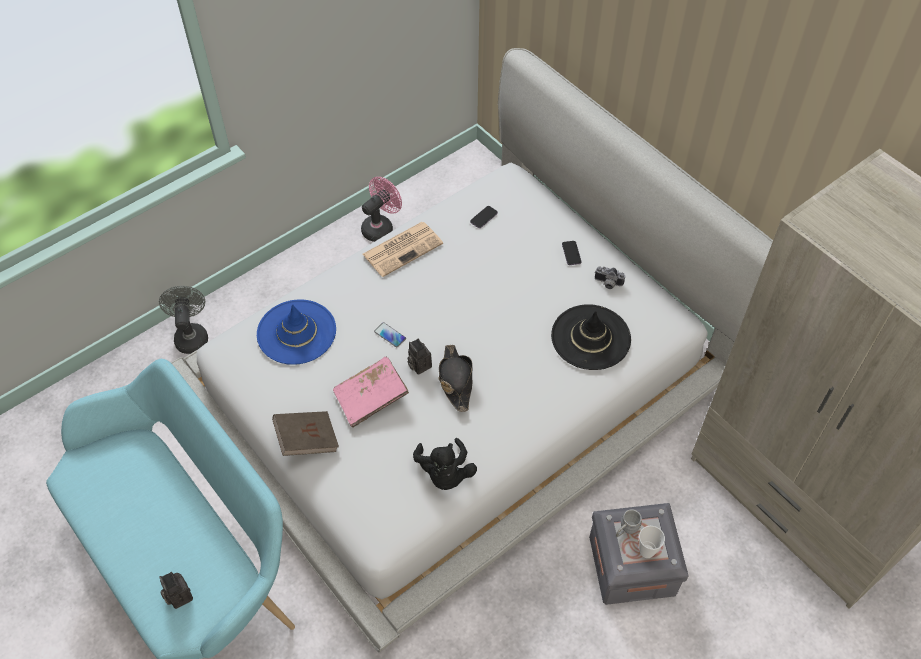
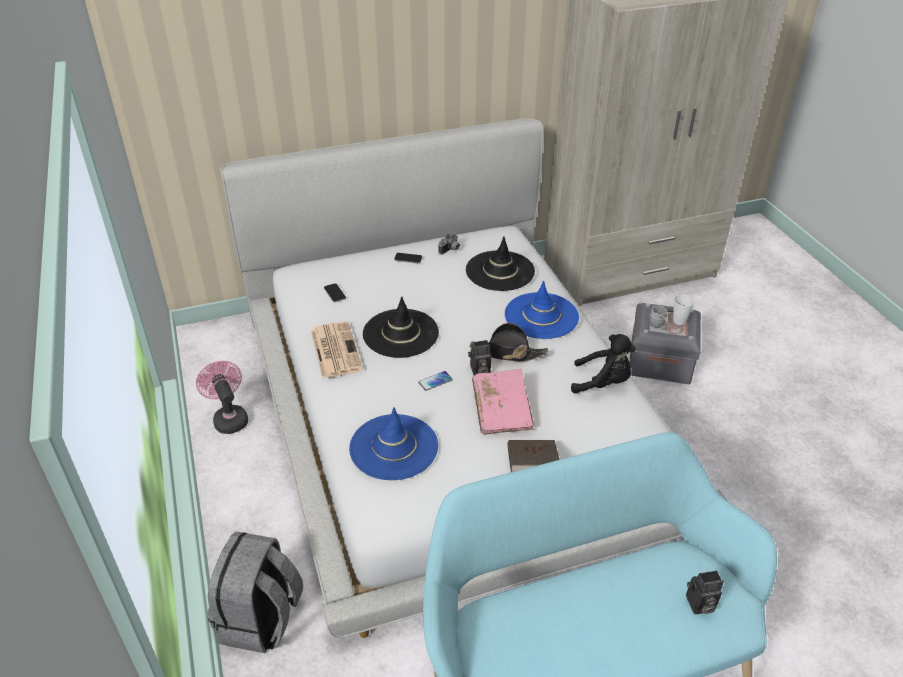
camera: 70 degrees left, 15 degrees down
grey fan [159,286,208,354] -> grey backpack [207,532,303,653]
none -> black hat [363,297,439,358]
none -> blue hat [505,281,579,339]

